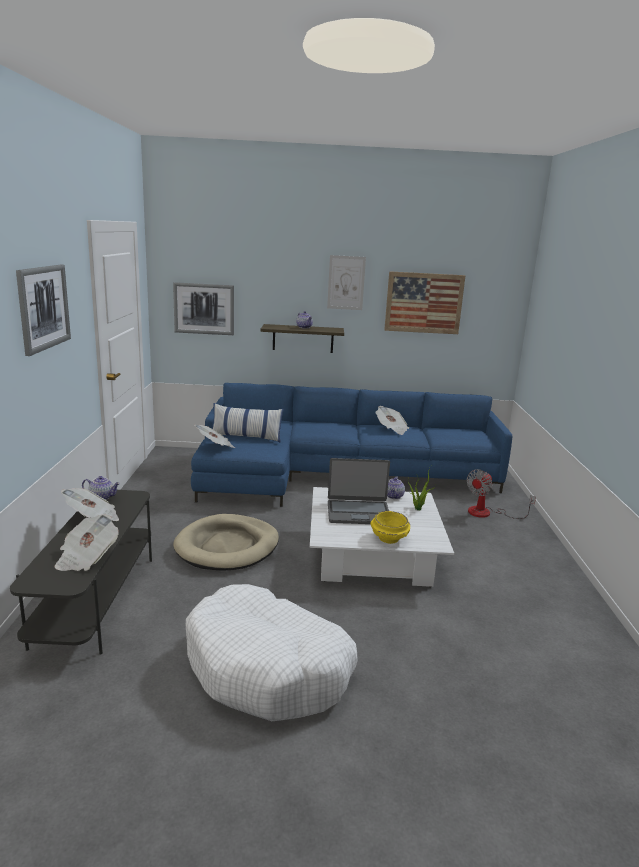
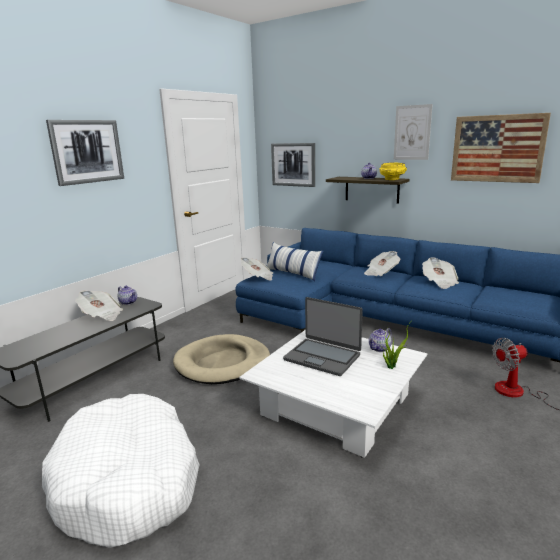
camera: 35 degrees right, 0 degrees up
newspaper [55,514,119,571] -> newspaper moved to [364,251,400,276]
yellow bowl [370,511,410,544] -> yellow bowl moved to [379,162,407,180]

